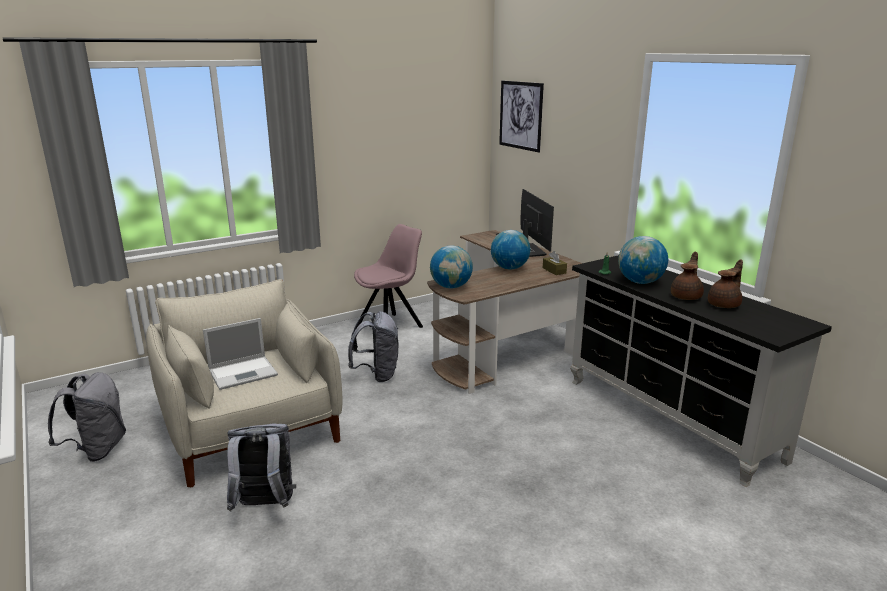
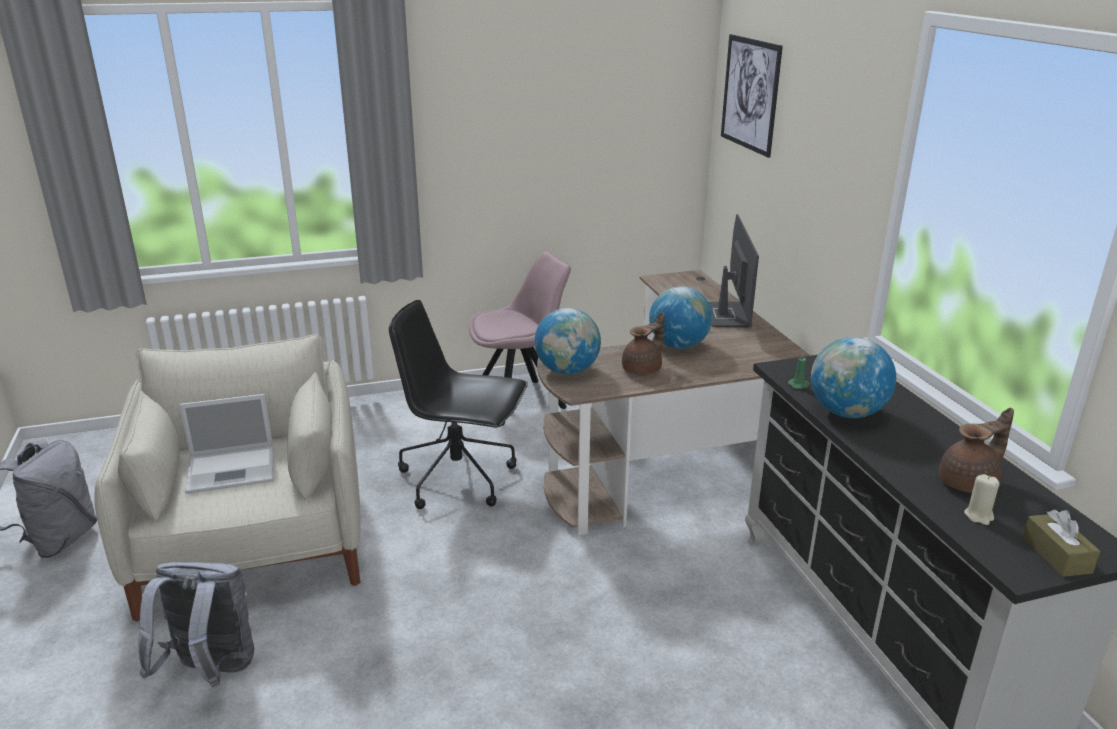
camera: 15 degrees right, 5 degrees up
grey backpack [348,311,399,382] -> black office chair [389,300,528,509]
brown tissue box [543,251,567,275] -> brown tissue box moved to [1023,510,1100,577]
brown teapot [671,252,704,300] -> brown teapot moved to [622,312,665,375]
none -> beige candle [964,474,1000,525]

